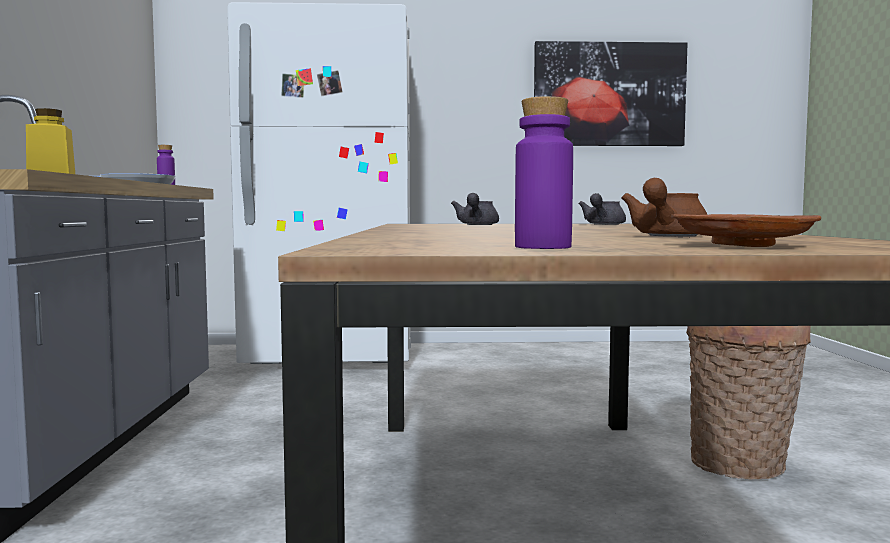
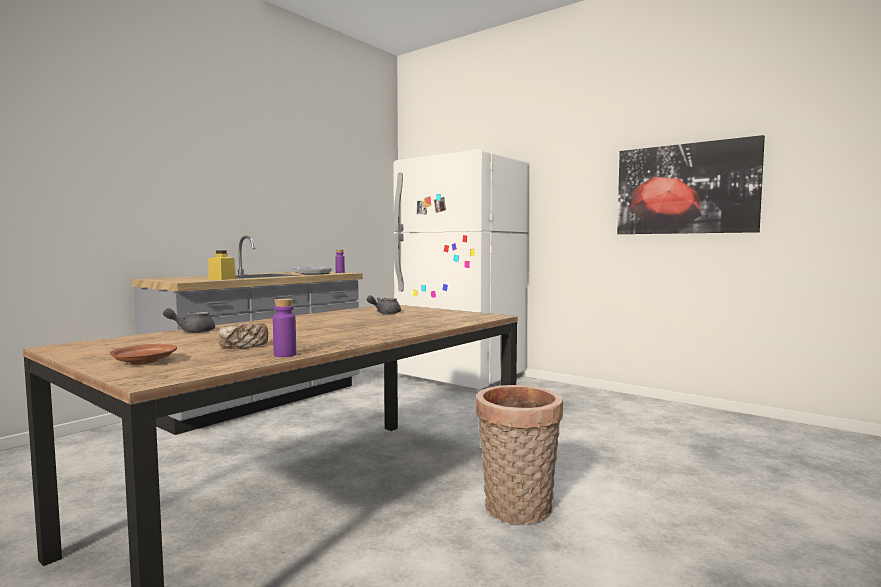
camera: 40 degrees right, 0 degrees up
purple bottle [515,96,573,249] -> purple bottle moved to [273,299,296,357]
grey teapot [578,193,626,225] -> grey teapot moved to [163,308,215,333]
brown teapot [621,178,708,237] -> bread [218,323,268,349]

